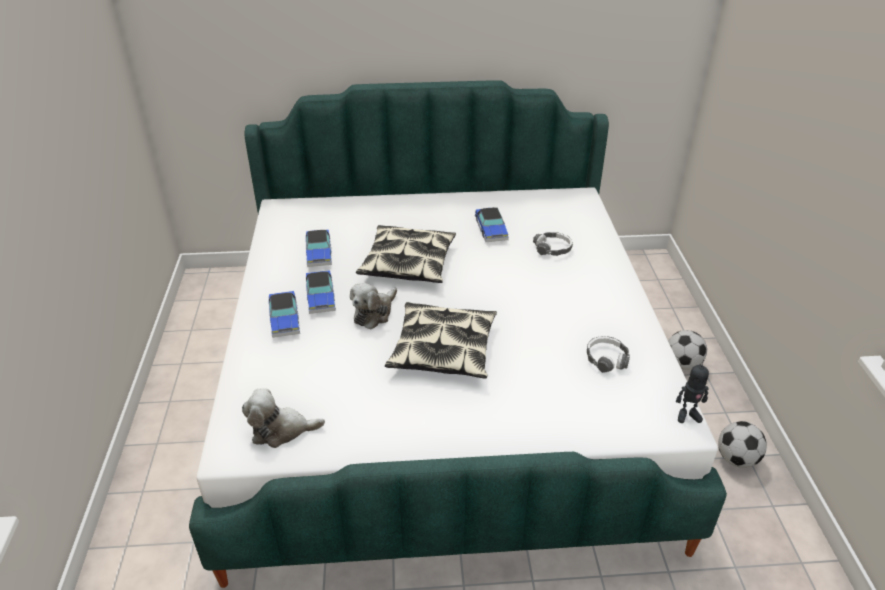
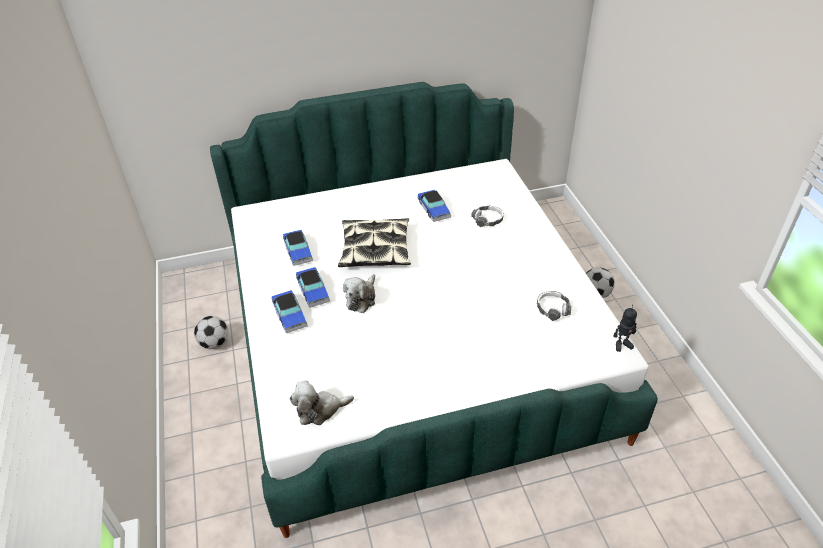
camera: 10 degrees left, 5 degrees up
pillow [385,302,497,379] -> none
football [718,421,767,468] -> football moved to [194,316,228,349]

